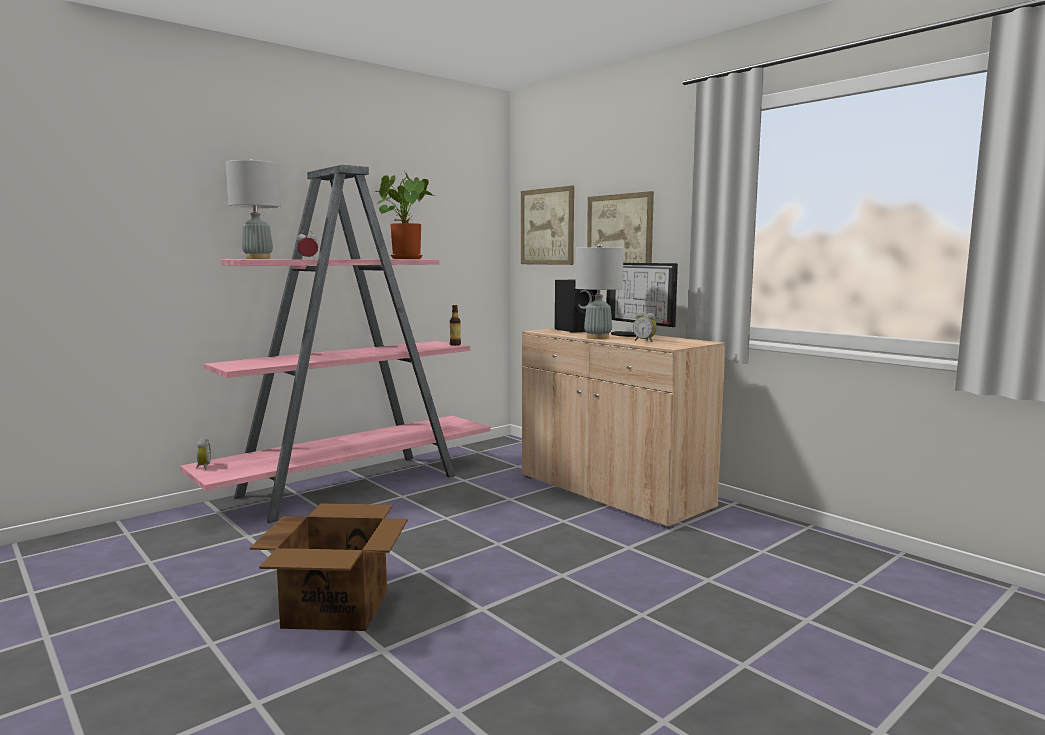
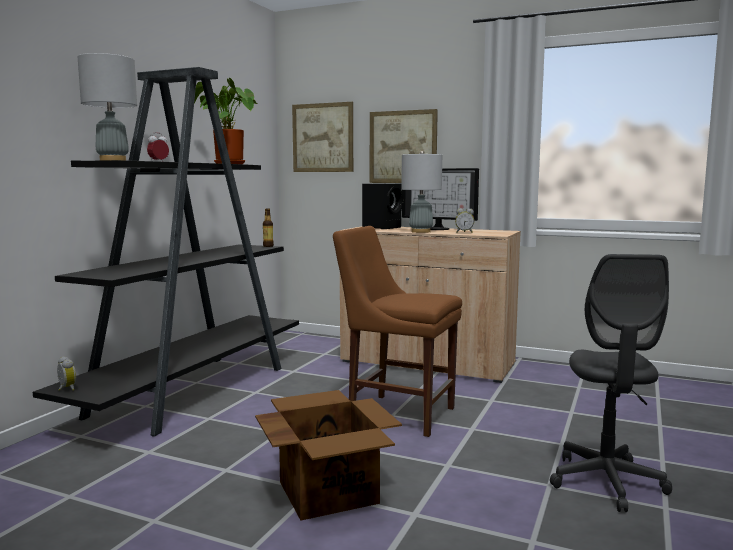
camera: 25 degrees left, 0 degrees up
pink bookcase [180,165,491,523] -> black bookcase [33,67,299,437]
none -> brown chair [333,226,462,437]
none -> grey office chair [550,254,672,512]

